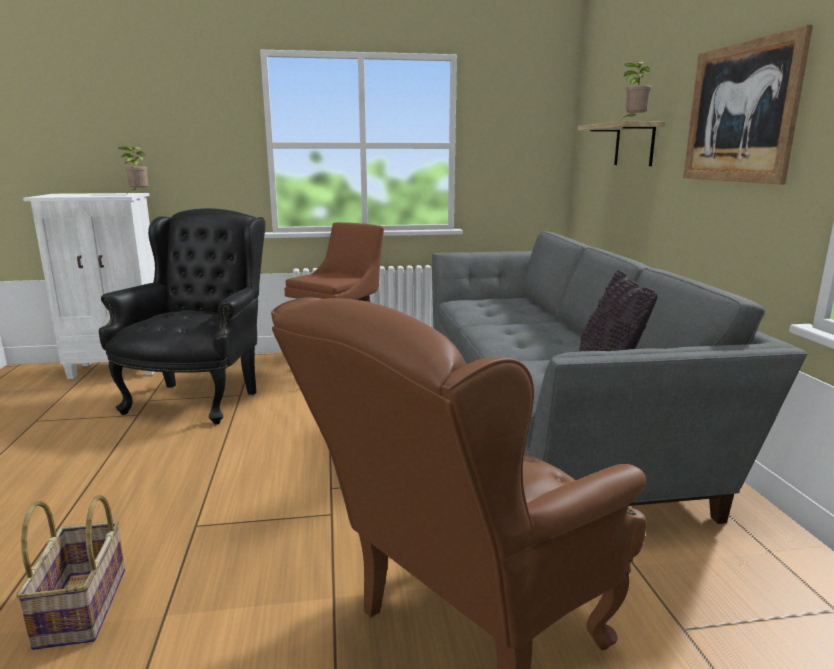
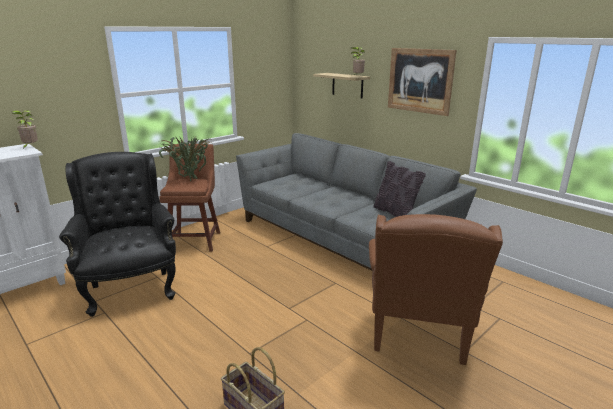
camera: 35 degrees left, 5 degrees up
none -> potted plant [158,137,211,181]

